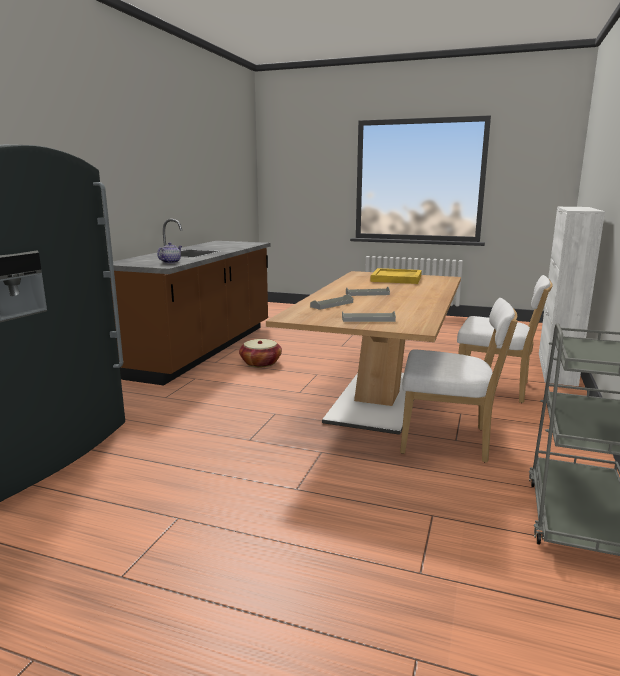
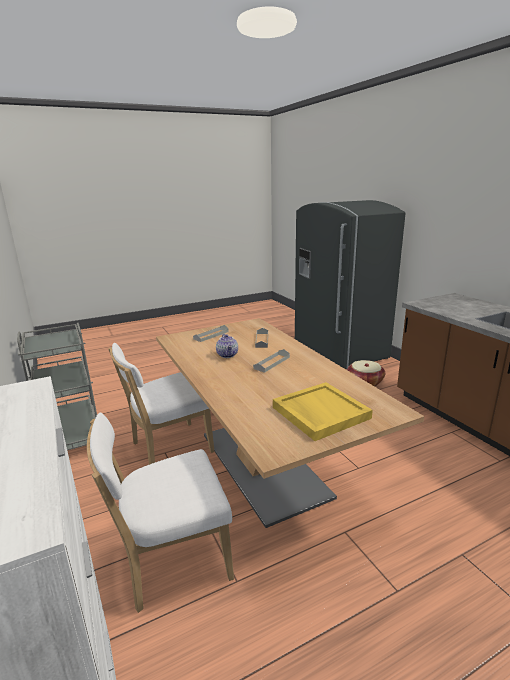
camera: 135 degrees right, 5 degrees up
teapot [157,242,182,263] -> teapot moved to [216,334,238,358]
basket [239,339,282,367] -> basket moved to [347,360,385,387]

